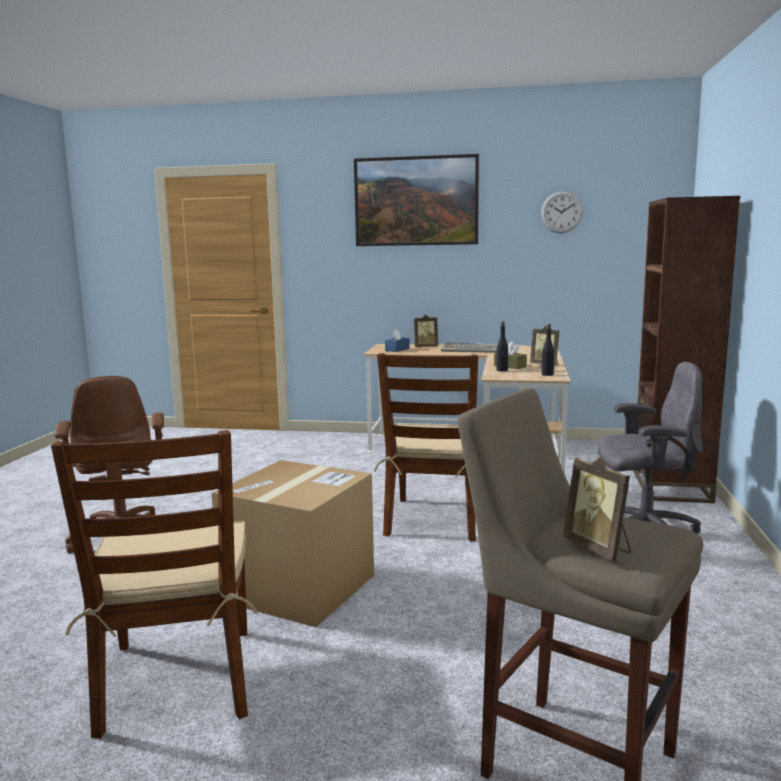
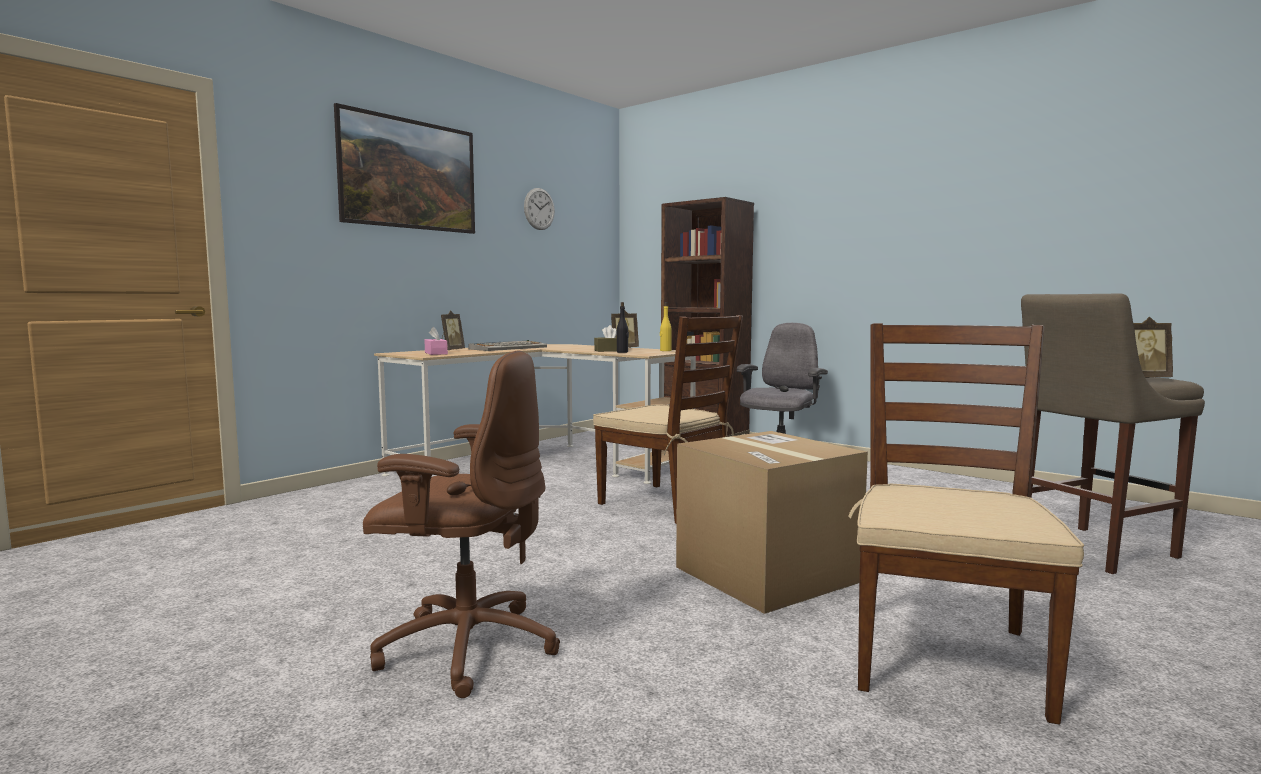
camera: 60 degrees left, 5 degrees down
brown chair [51,430,258,739] -> brown chair turned 90 degrees counterclockwise [848,323,1084,725]
blue tissue box [385,329,409,352] -> pink tissue box [424,327,448,355]
black bottle [541,324,554,376] -> yellow bottle [660,302,672,351]

